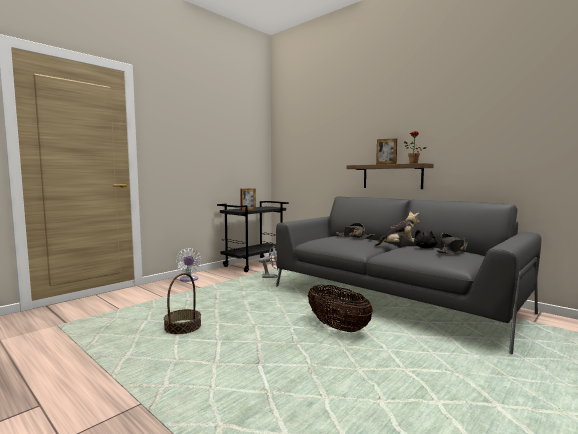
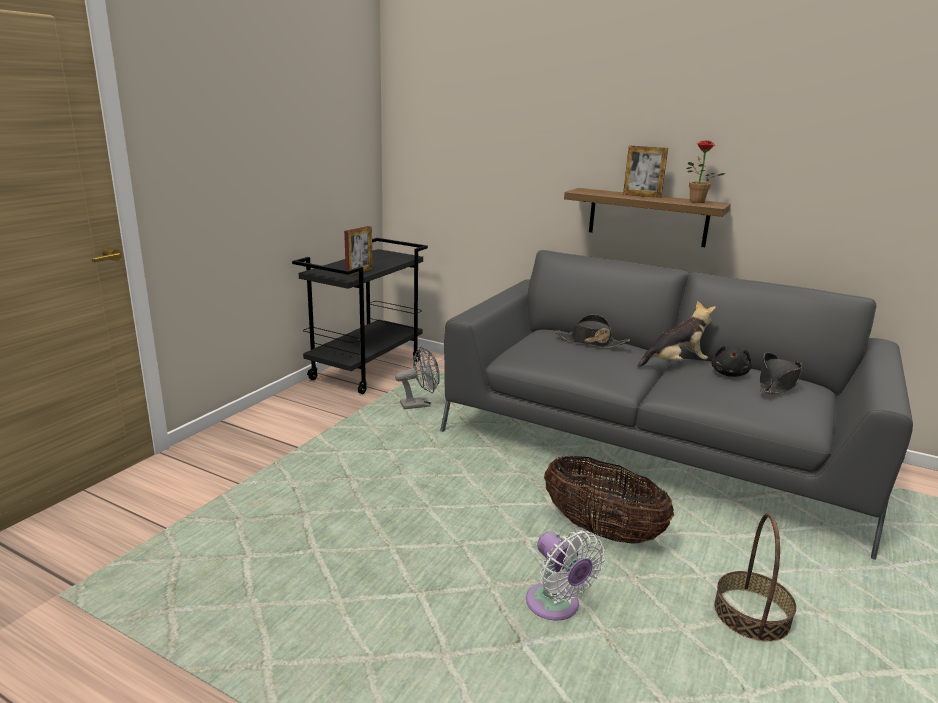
camera: 15 degrees left, 15 degrees up
basket [164,273,201,334] -> basket moved to [714,513,796,642]
white fan [176,248,201,282] -> white fan moved to [526,530,605,620]

